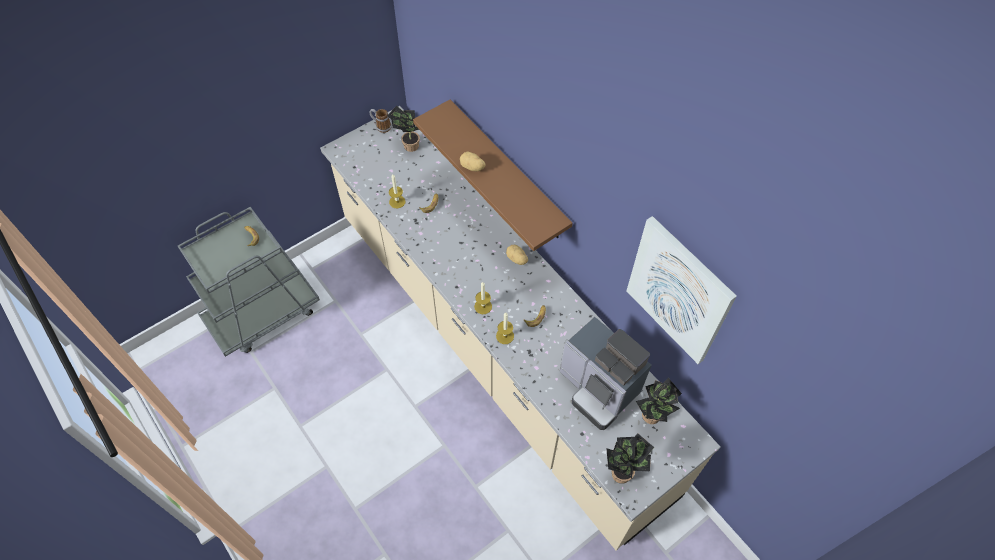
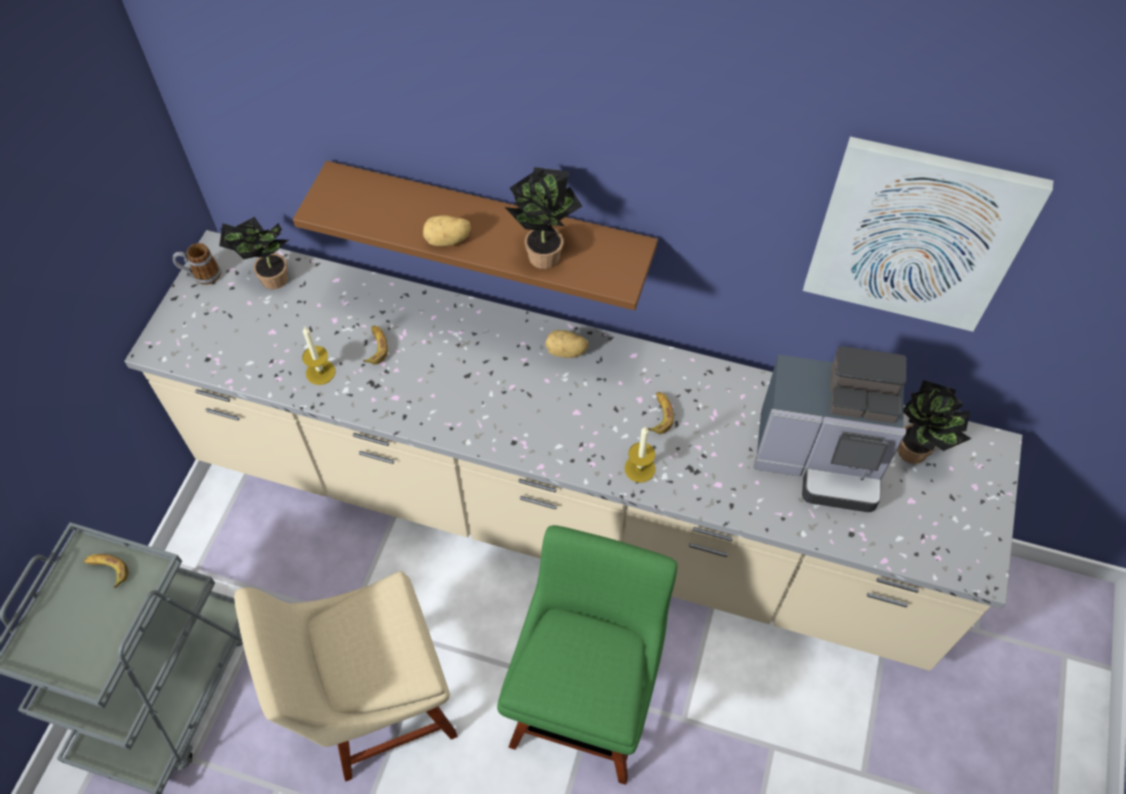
camera: 35 degrees left, 0 degrees up
candle [474,282,492,314] -> none
potted plant [606,433,654,484] -> potted plant moved to [505,167,582,269]
none -> beige chair [234,571,458,782]
none -> green chair [497,525,677,785]

